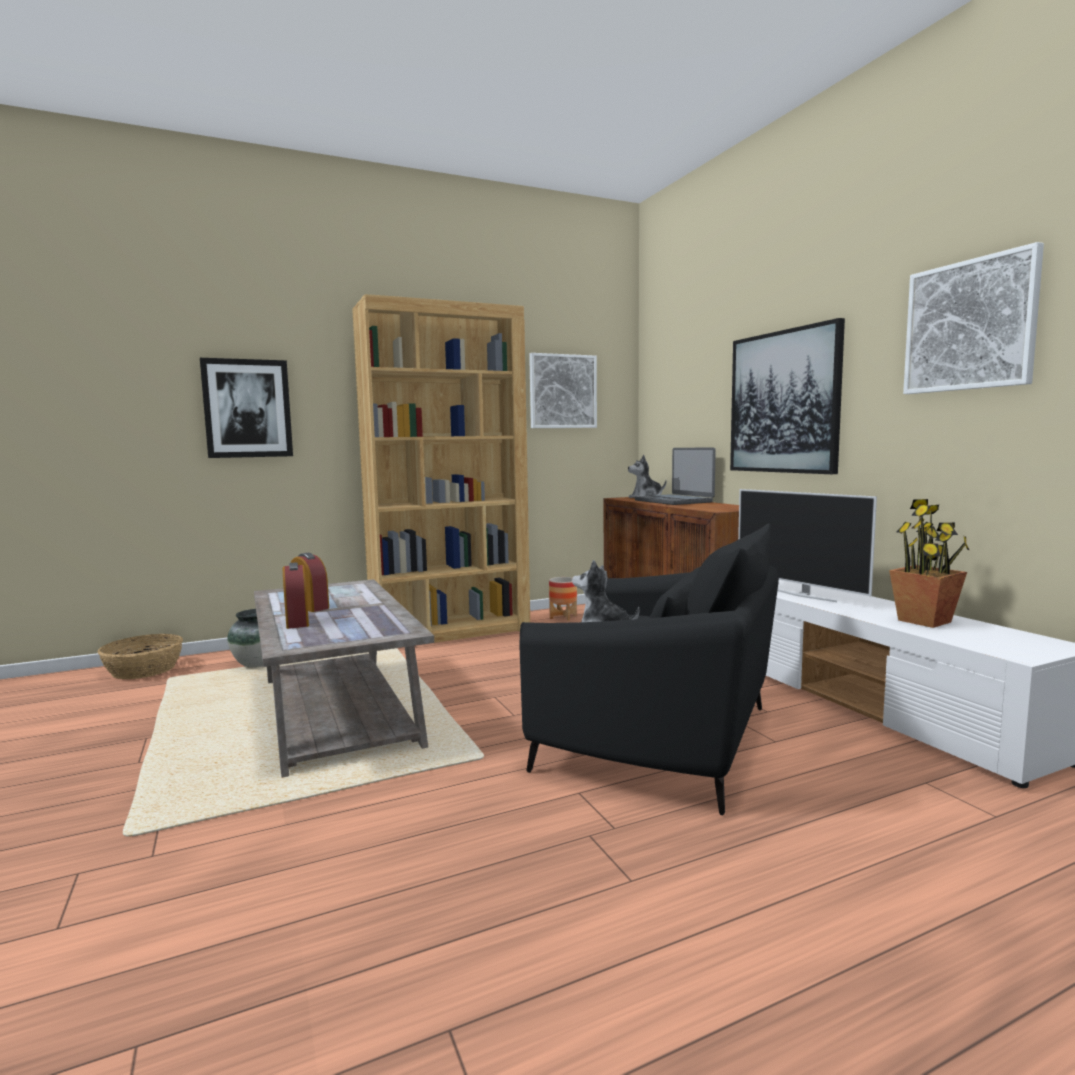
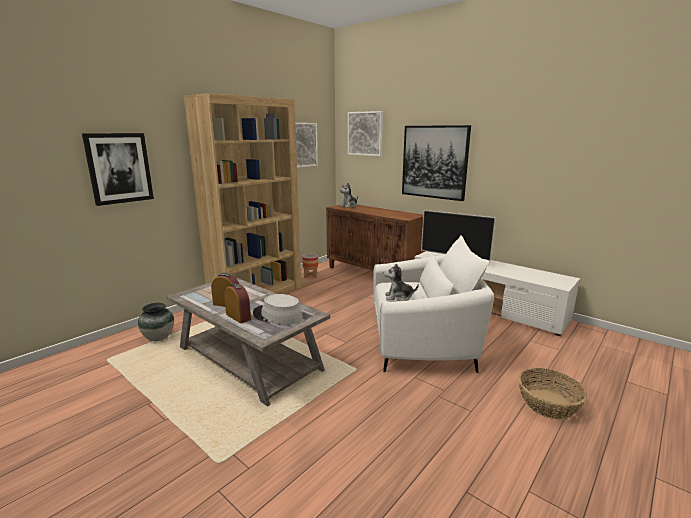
camera: 25 degrees left, 10 degrees up
basket [98,634,183,679] -> basket moved to [518,368,587,419]
black armchair [519,524,779,815] -> white armchair [373,235,494,373]
laptop [635,448,716,505] -> none
potted plant [889,499,970,628] -> none
picture [903,242,1044,394] -> picture moved to [348,111,383,156]
none -> grey hat [253,294,303,325]

